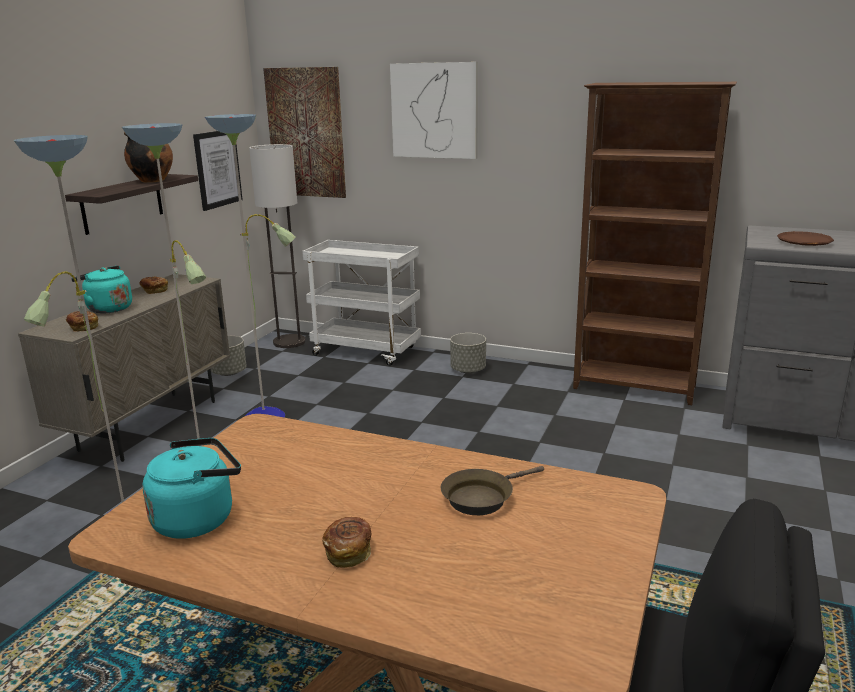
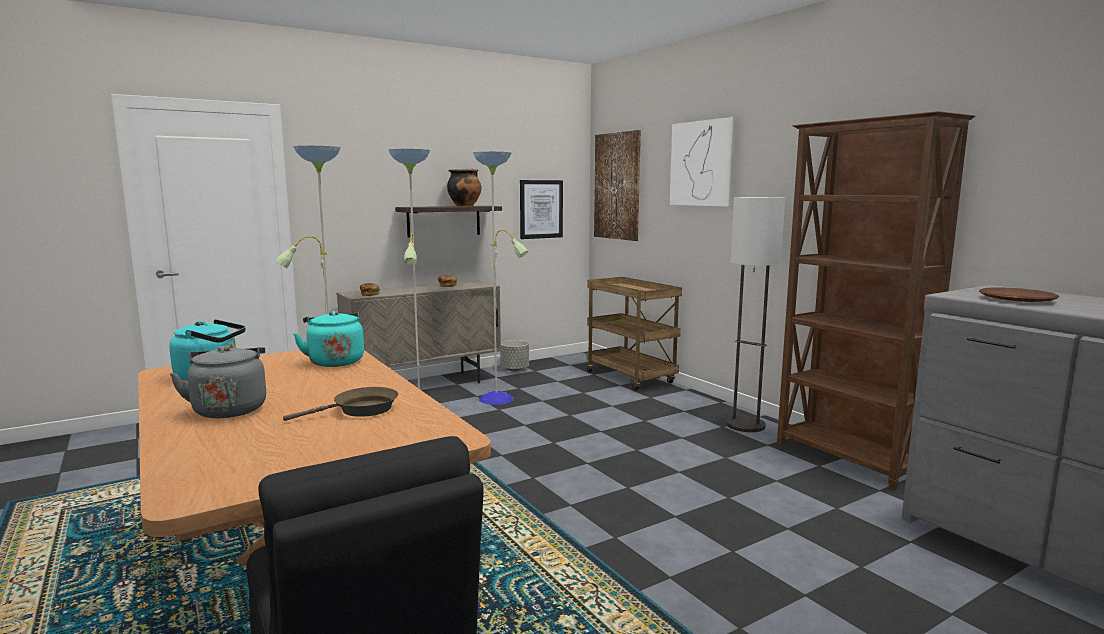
camera: 35 degrees right, 10 degrees down
turquoise kettle [71,266,132,313] -> turquoise kettle moved to [293,311,364,367]
floor lamp [249,144,306,348] -> floor lamp moved to [726,197,785,432]
white cart [302,240,421,366] -> brown cart [587,277,682,391]
bread [322,517,371,568] -> grey kettle [170,345,266,418]
brown frying pan [441,466,544,515] -> brown frying pan turned 150 degrees clockwise [283,387,399,421]
grey planter [450,333,486,373] -> none

